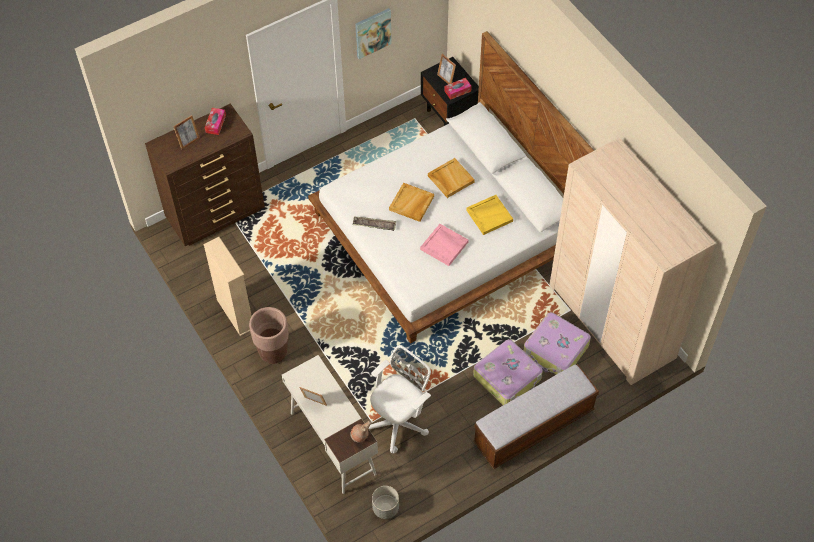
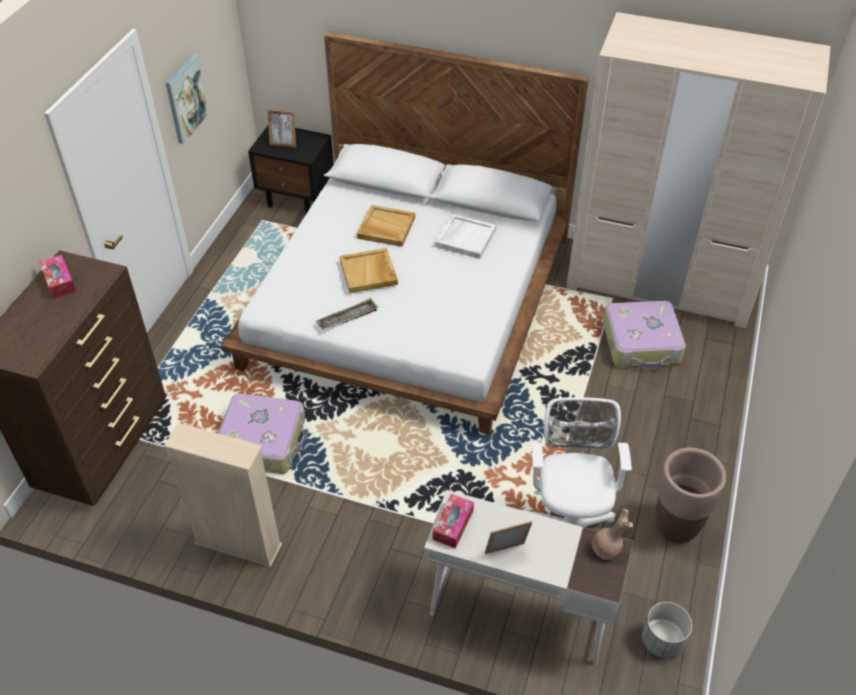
camera: 40 degrees left, 10 degrees down
picture frame [173,115,200,149] -> none
brown planter [249,307,289,364] -> brown planter moved to [656,447,726,543]
pink tray [420,224,468,266] -> none
tissue box [445,78,472,100] -> tissue box moved to [433,494,474,548]
yellow tray [466,195,513,235] -> white tray [436,214,496,259]
suitcase [473,339,543,405] -> suitcase moved to [218,393,308,474]
bench [473,364,599,469] -> none

